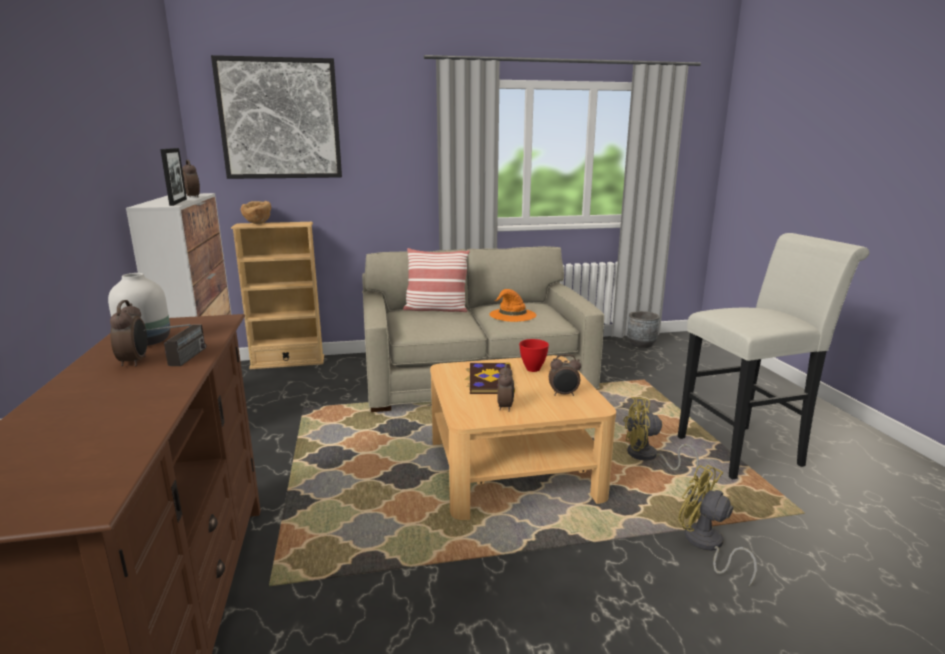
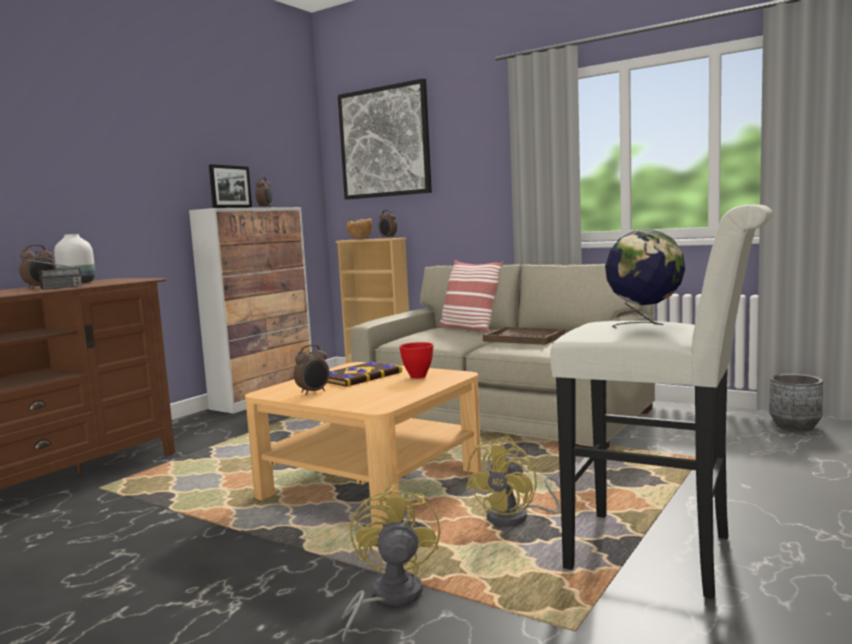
camera: 45 degrees right, 10 degrees down
orange hat [489,289,536,322] -> brown tray [483,327,565,345]
alarm clock [549,354,581,396] -> alarm clock moved to [378,210,397,238]
yellow fan [623,397,699,470] -> yellow fan turned 105 degrees counterclockwise [466,437,560,526]
none -> globe [605,229,685,329]

